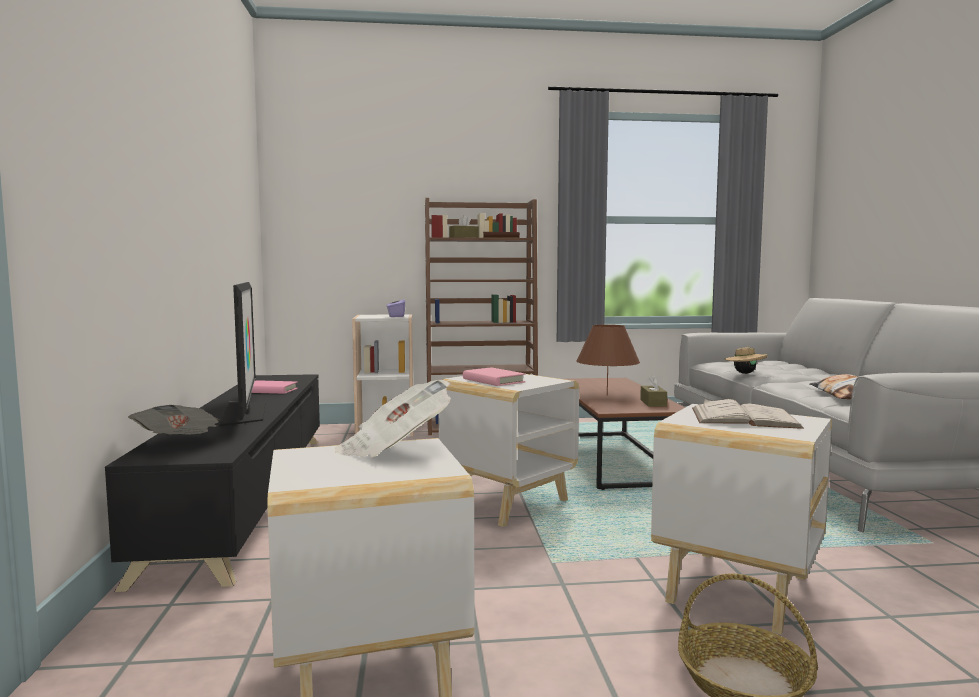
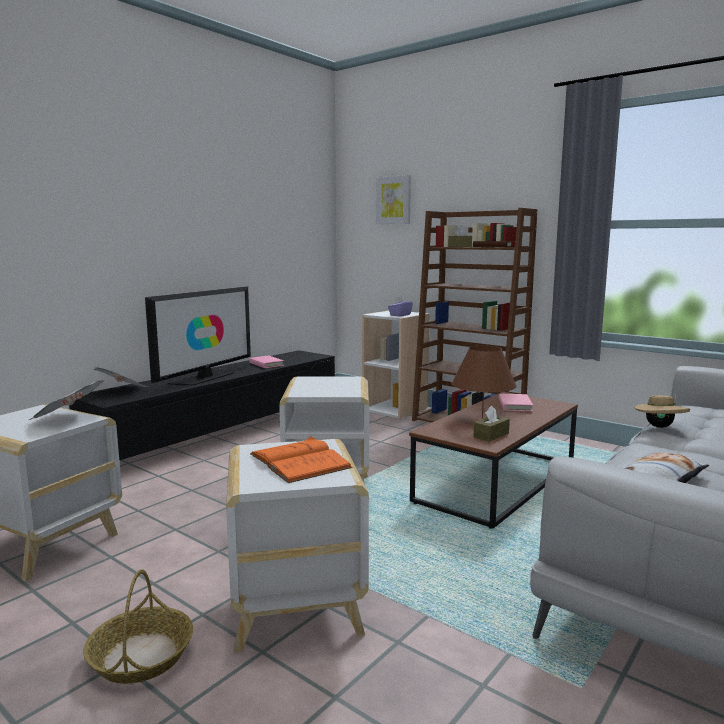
camera: 45 degrees right, 5 degrees up
pink book [463,367,525,386] -> pink book moved to [499,394,533,412]
white book [692,399,804,429] -> orange book [250,436,352,483]
none -> picture [376,175,411,224]

